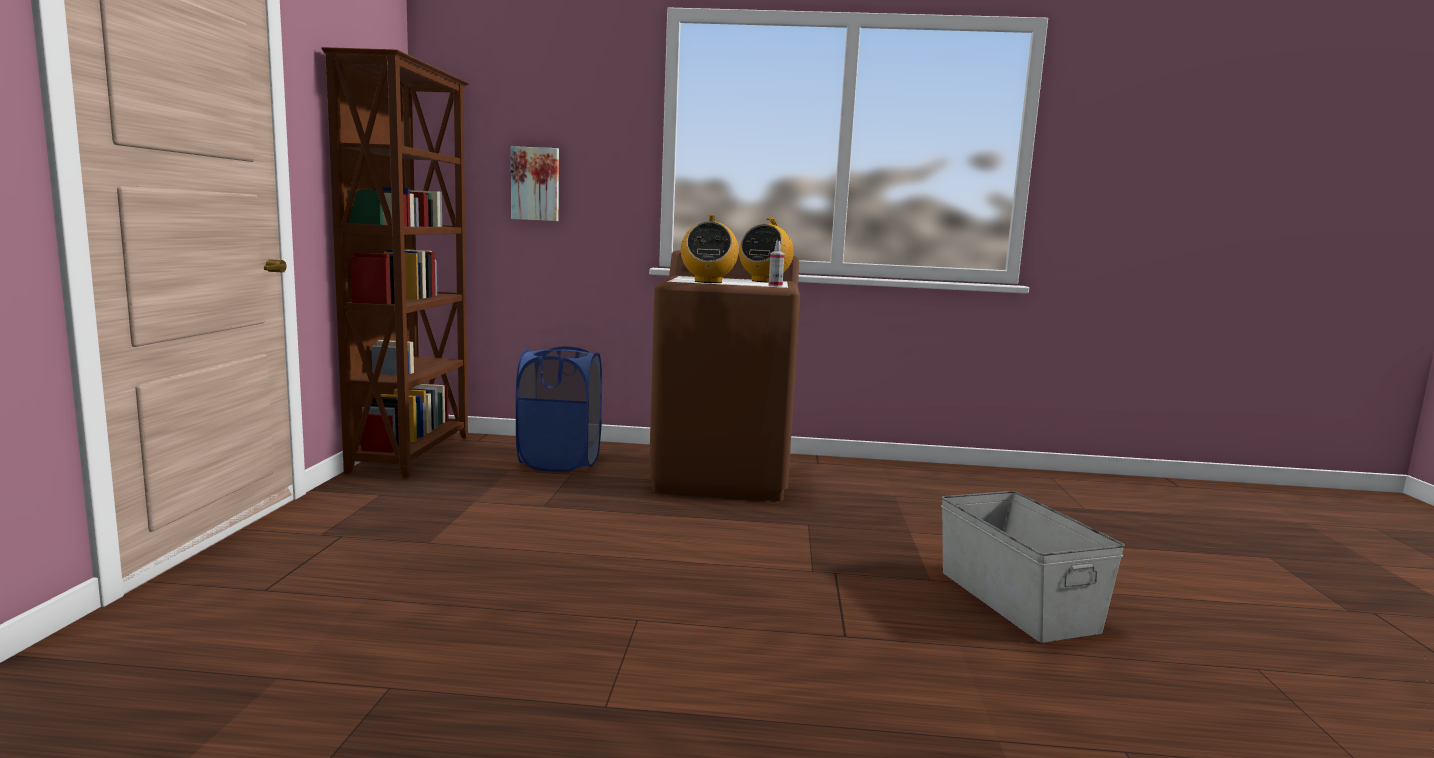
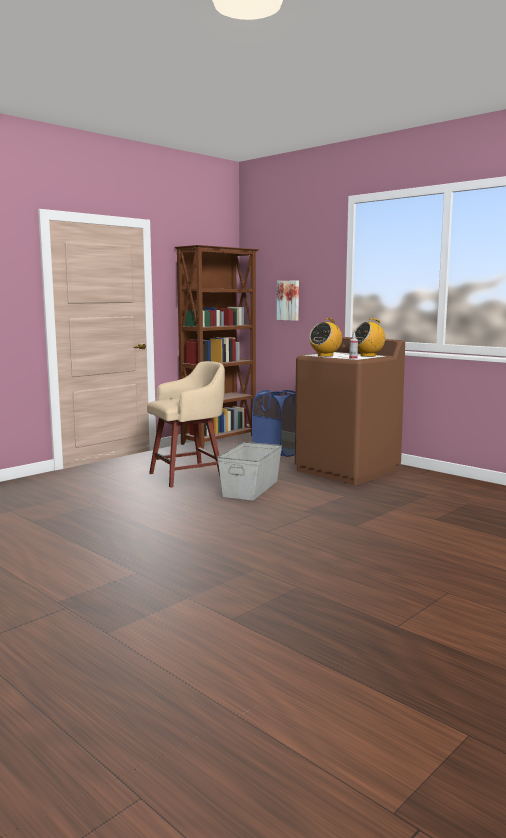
camera: 40 degrees right, 0 degrees up
grey storage box [941,491,1125,643] -> grey storage box moved to [217,442,282,501]
none -> beige stool [147,361,225,488]

